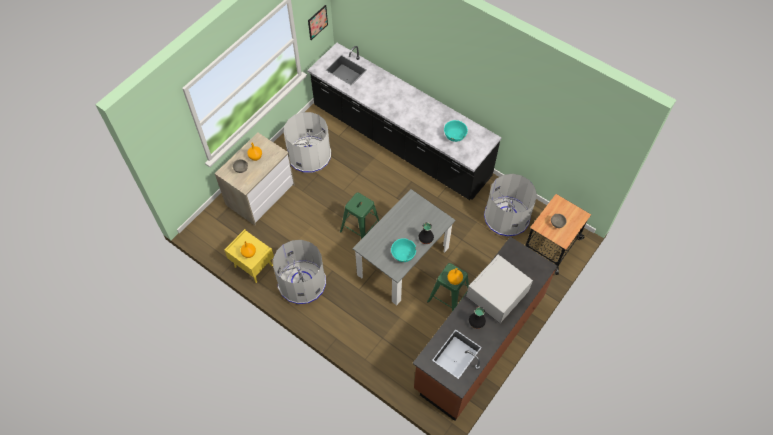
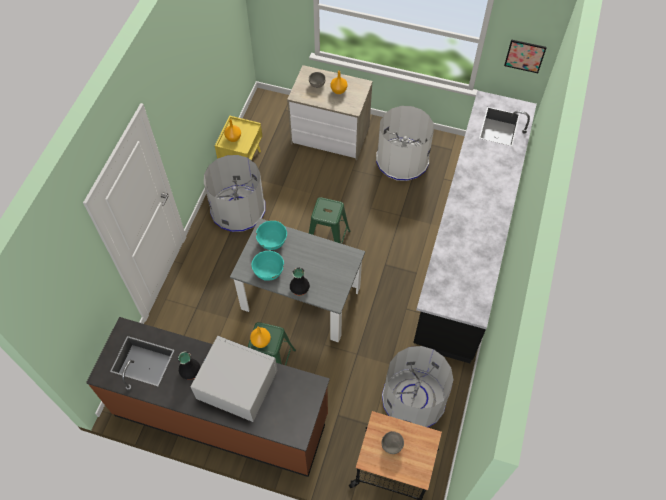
camera: 70 degrees right, 0 degrees up
turquoise bowl [444,120,468,142] -> turquoise bowl moved to [256,221,287,250]

